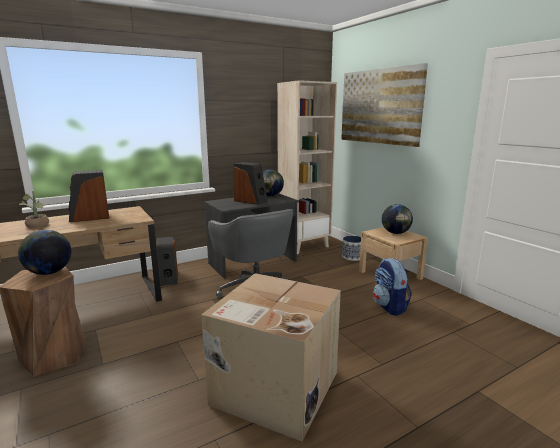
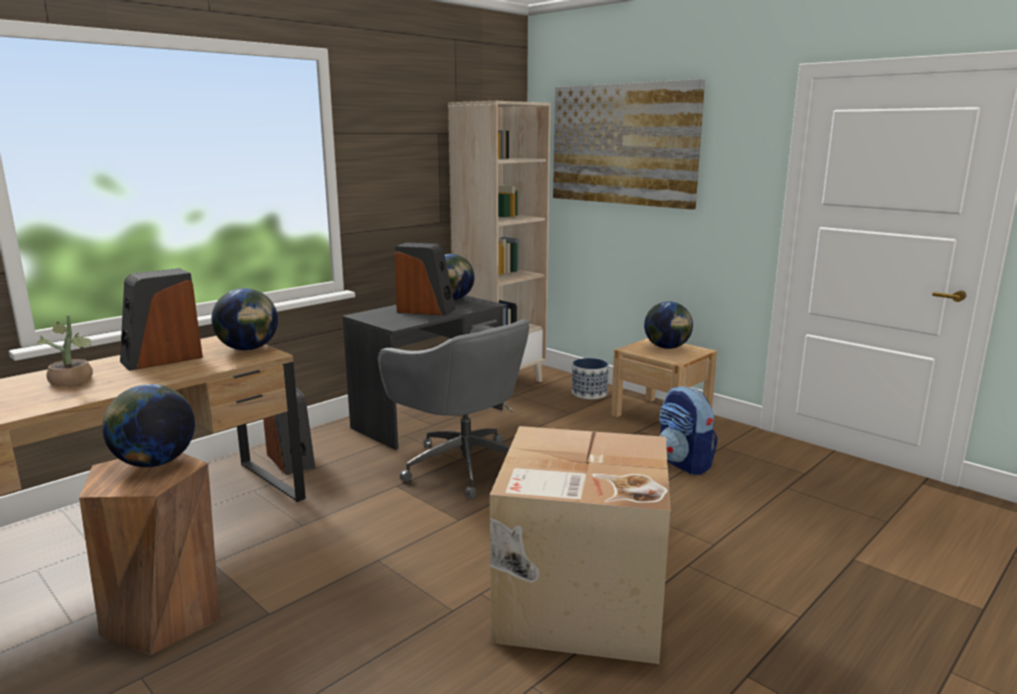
camera: 15 degrees left, 0 degrees up
none -> globe [211,288,278,351]

